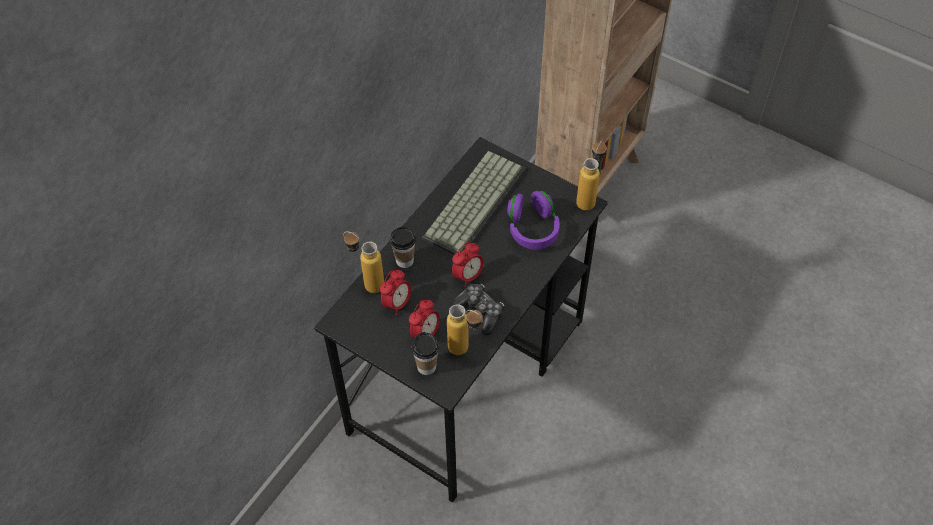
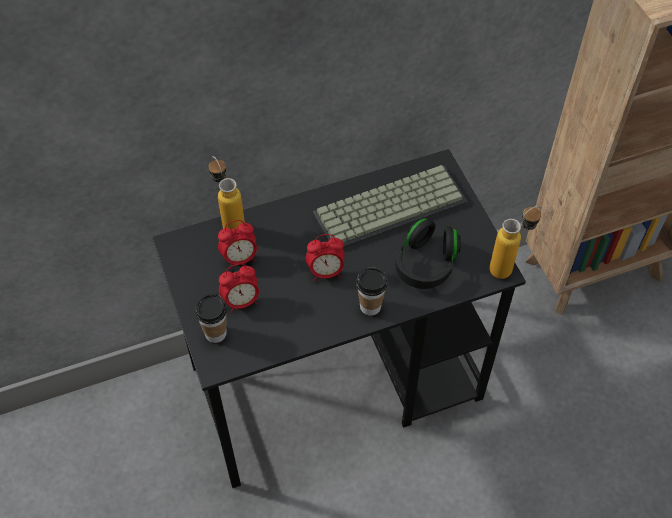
camera: 35 degrees right, 0 degrees up
cup [390,226,416,268] -> cup moved to [356,267,387,316]
bottle [447,304,483,355] -> none
game controller [453,284,504,335] -> none
purple headphones [507,191,560,250] -> black headphones [395,218,461,289]

